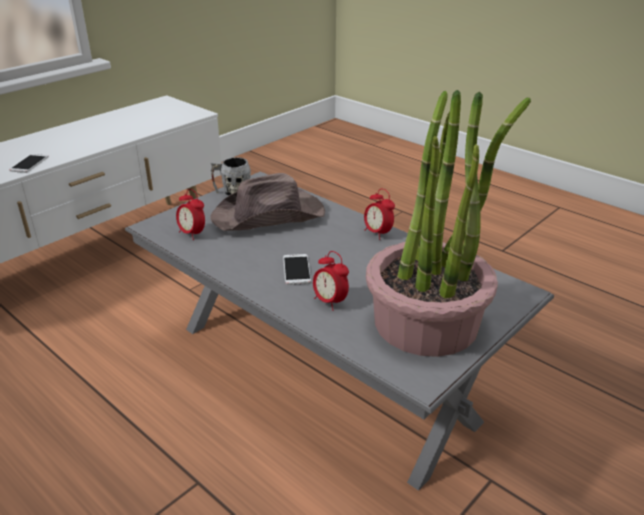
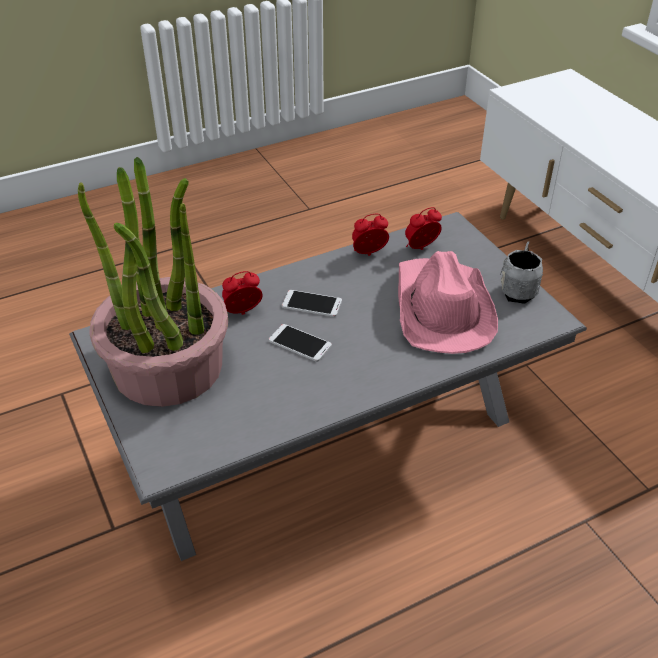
camera: 110 degrees right, 10 degrees up
phone [9,154,49,173] -> phone moved to [268,324,332,362]
brown hat [210,173,325,231] -> pink hat [398,251,498,354]
alarm clock [364,189,395,240] -> alarm clock moved to [352,214,389,256]

